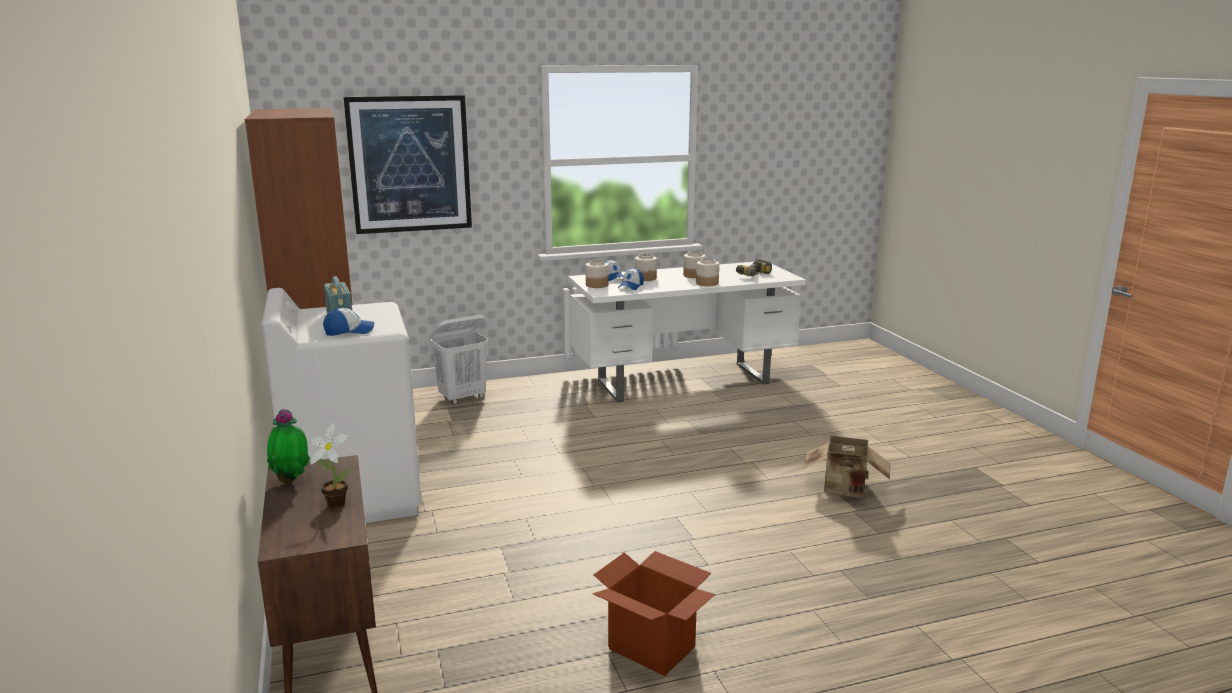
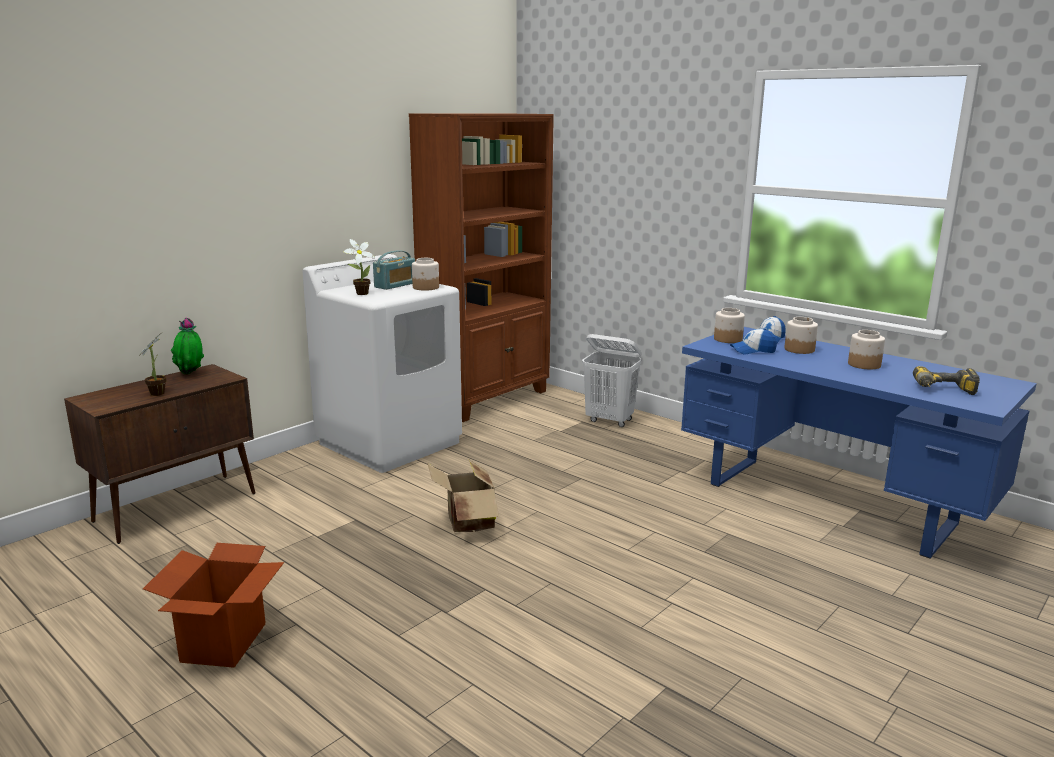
camera: 60 degrees right, 0 degrees up
cap [323,308,374,336] -> potted plant [343,239,375,295]
picture [344,95,472,234] -> none
white desk [568,262,806,402] -> blue desk [681,327,1037,559]
jar [696,258,719,286] -> jar moved to [412,258,439,291]
cardboard box [804,436,890,498] -> cardboard box moved to [427,460,499,532]

